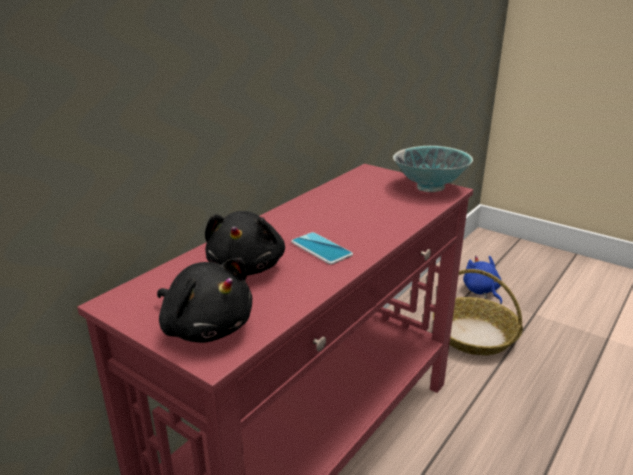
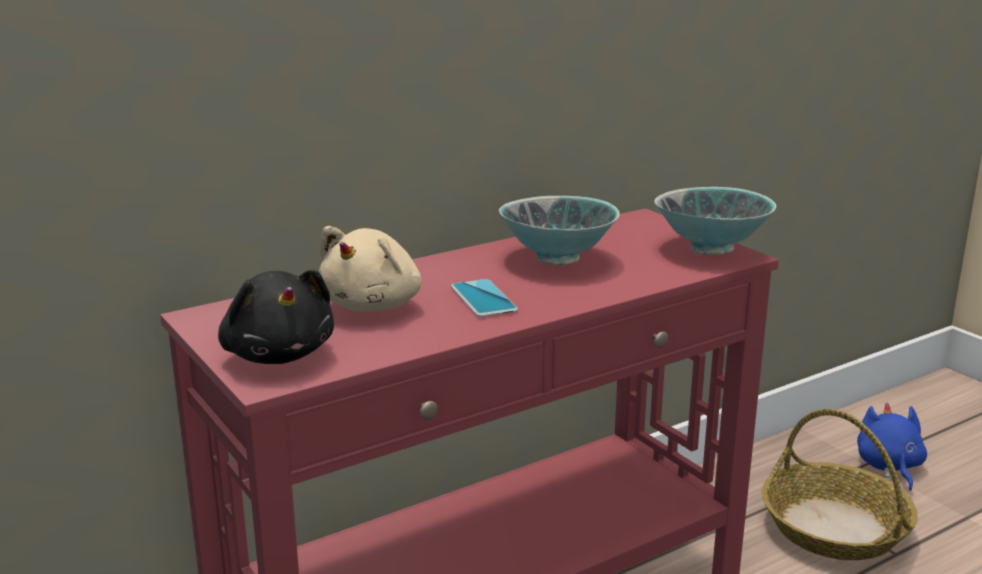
camera: 20 degrees right, 5 degrees down
black plush toy [205,211,285,276] -> beige plush toy [319,226,421,311]
none -> bowl [499,196,620,265]

